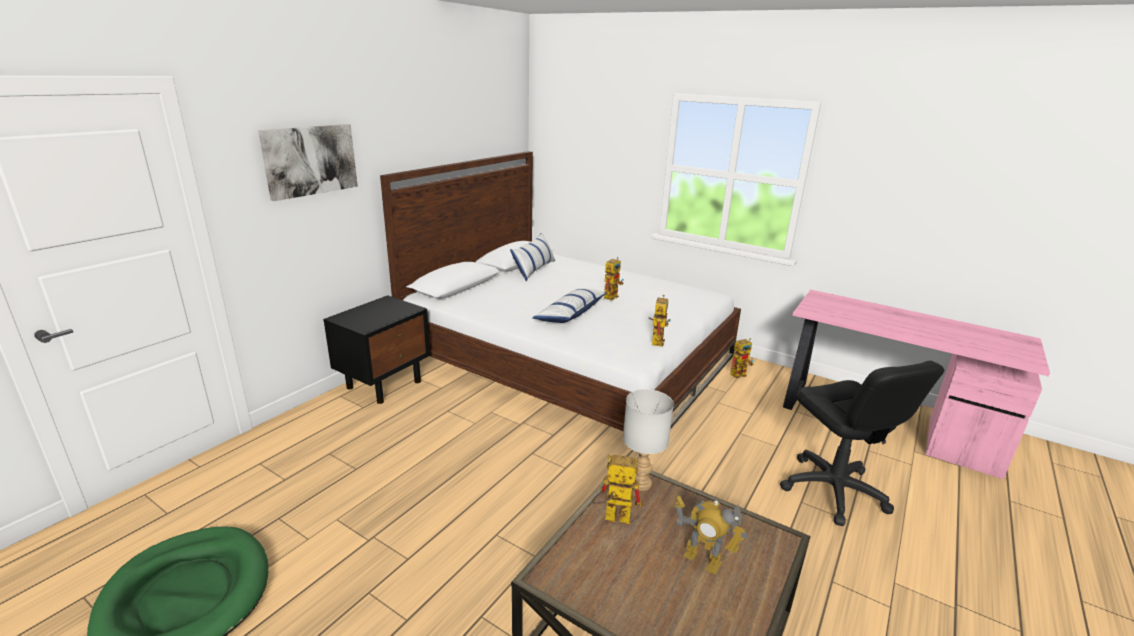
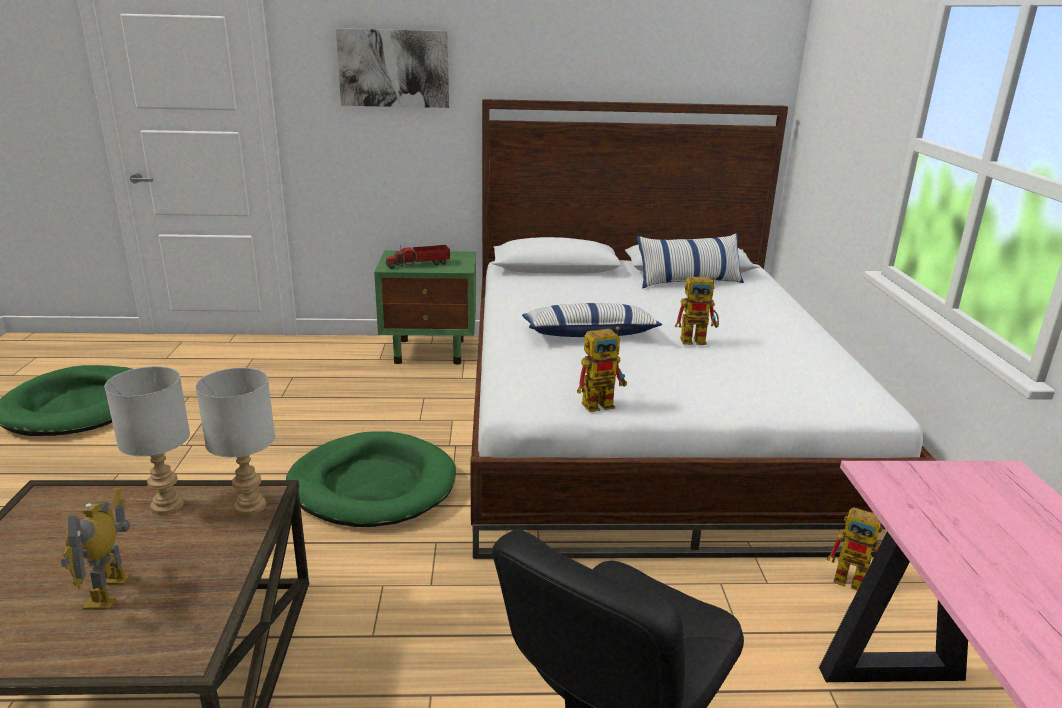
camera: 55 degrees right, 0 degrees up
black nightstand [323,295,430,404] -> green nightstand [374,251,476,364]
toy robot [592,454,642,524] -> grey table lamp [105,366,190,515]
none -> green dog bed [286,431,456,527]
none -> toy truck [386,245,450,269]

